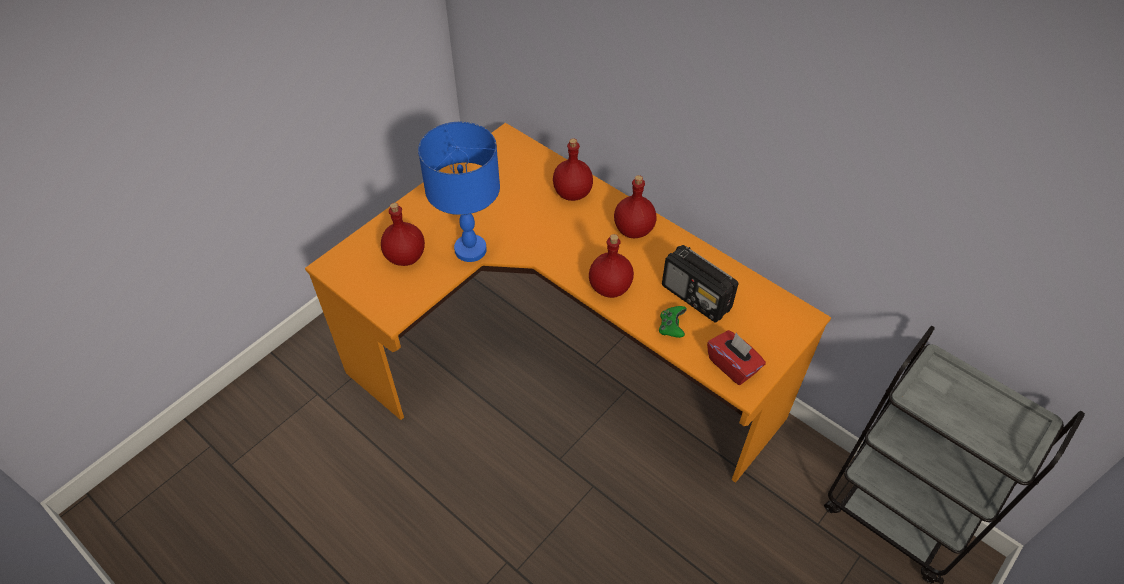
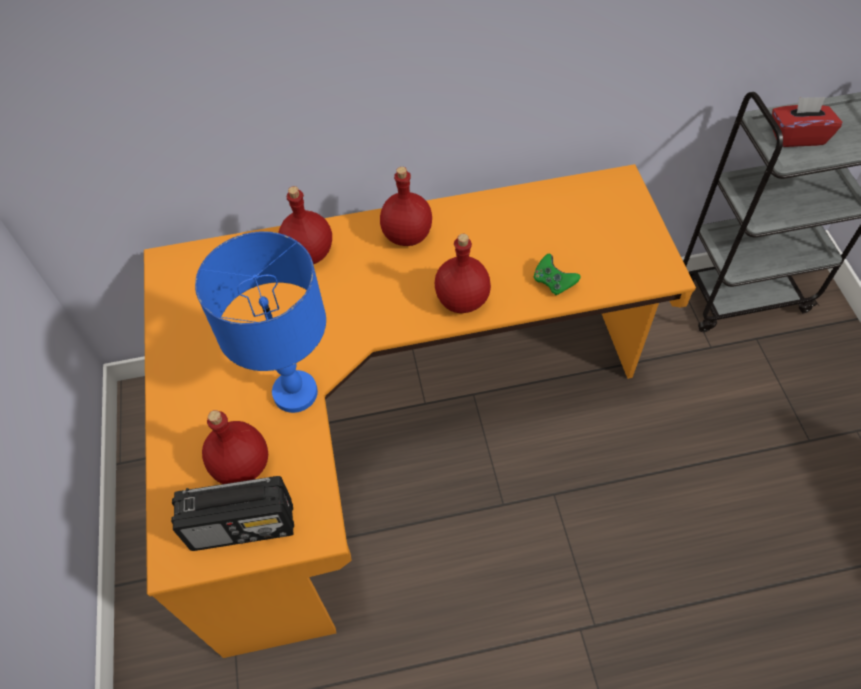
camera: 50 degrees left, 5 degrees up
radio [662,245,739,323] -> radio moved to [171,476,294,551]
red tissue box [707,330,766,385] -> red tissue box moved to [772,97,843,147]

